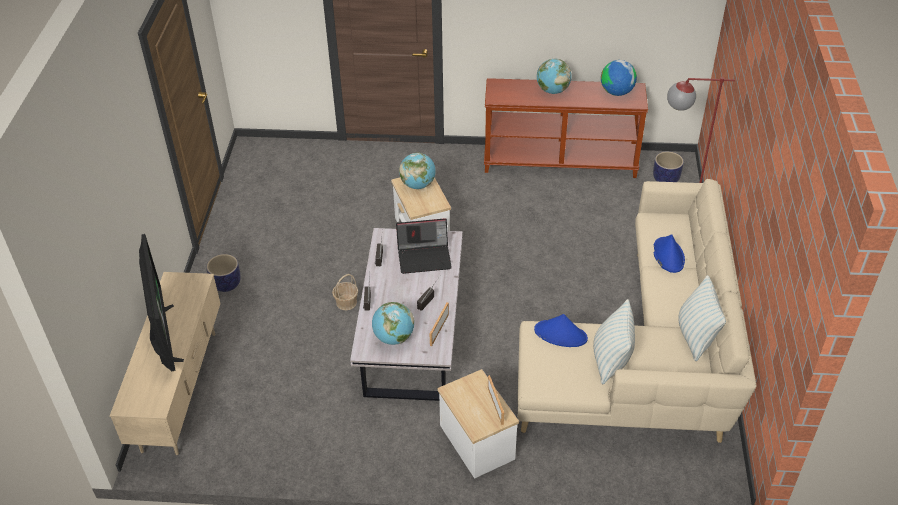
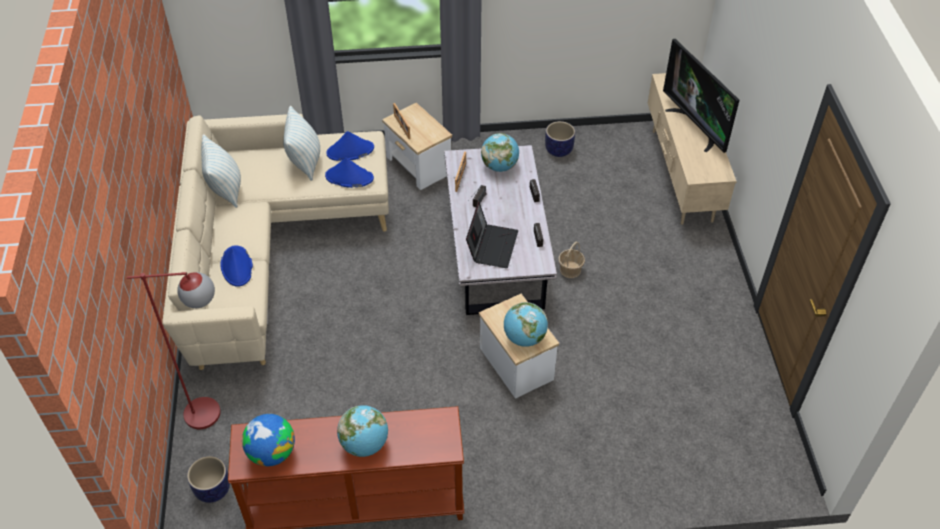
camera: 170 degrees right, 5 degrees up
planter [206,254,241,292] -> planter moved to [545,121,575,157]
laptop [396,218,452,274] -> laptop turned 120 degrees clockwise [466,202,518,268]
none -> blue hat [326,131,374,161]

